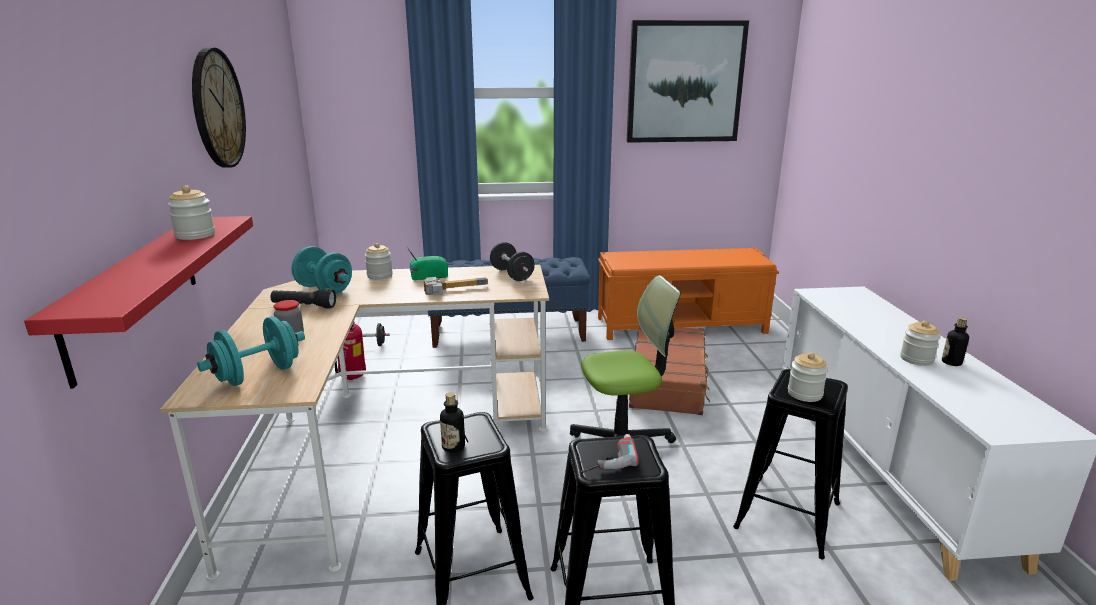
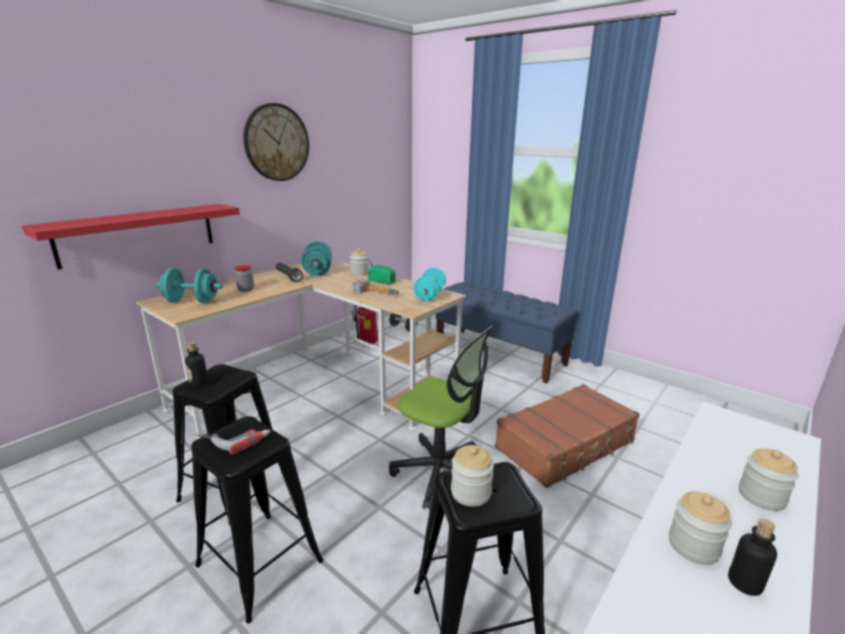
camera: 45 degrees right, 0 degrees up
jar [168,185,215,240] -> jar moved to [739,449,799,511]
black dumbbell [490,242,535,281] -> turquoise dumbbell [414,268,446,301]
orange bench [598,248,779,340] -> none
picture [627,20,749,143] -> none

